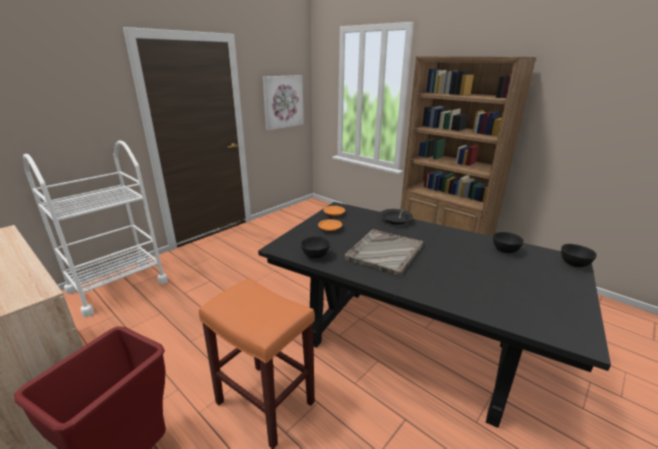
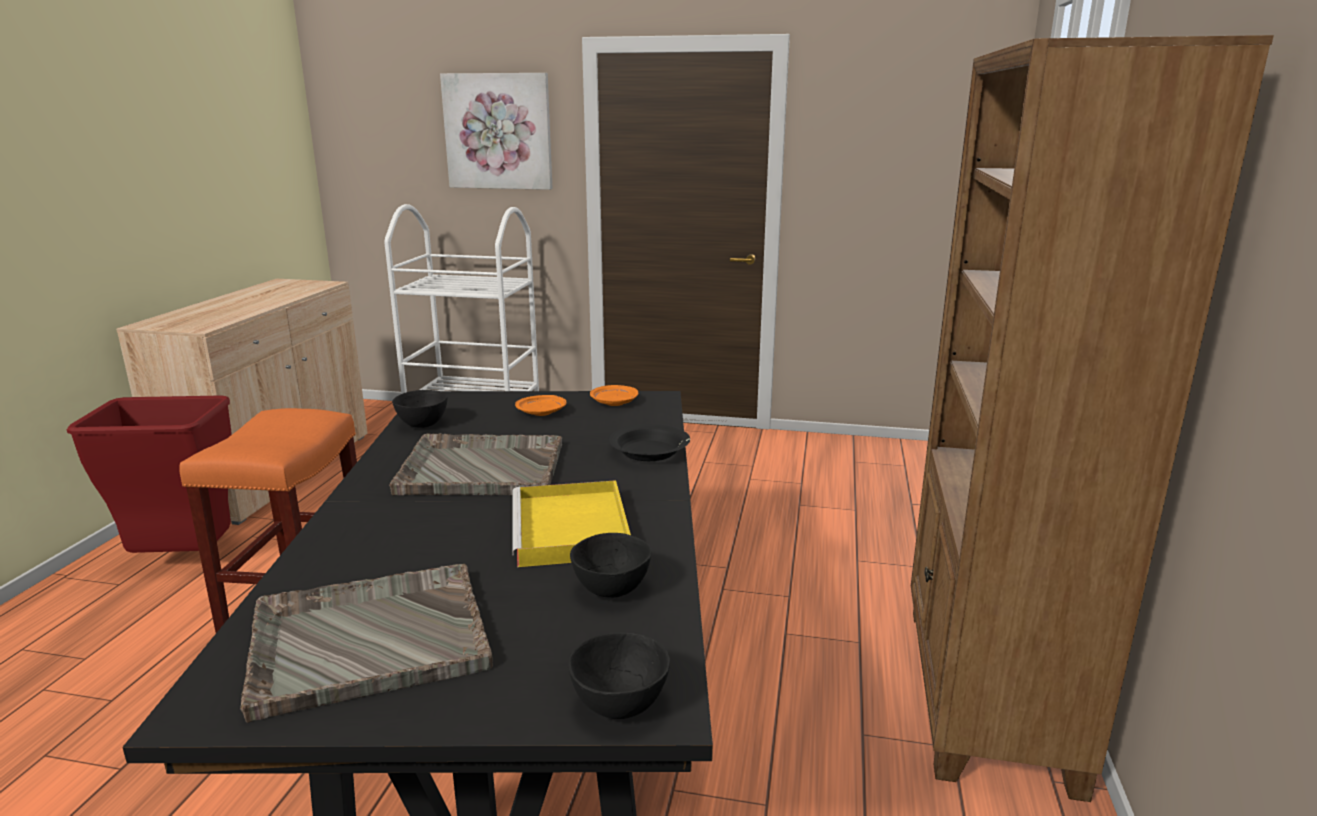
camera: 60 degrees right, 5 degrees down
picture [263,75,303,130] -> picture moved to [440,73,553,190]
none -> grey tray [240,564,493,723]
none -> yellow tray [513,480,631,567]

